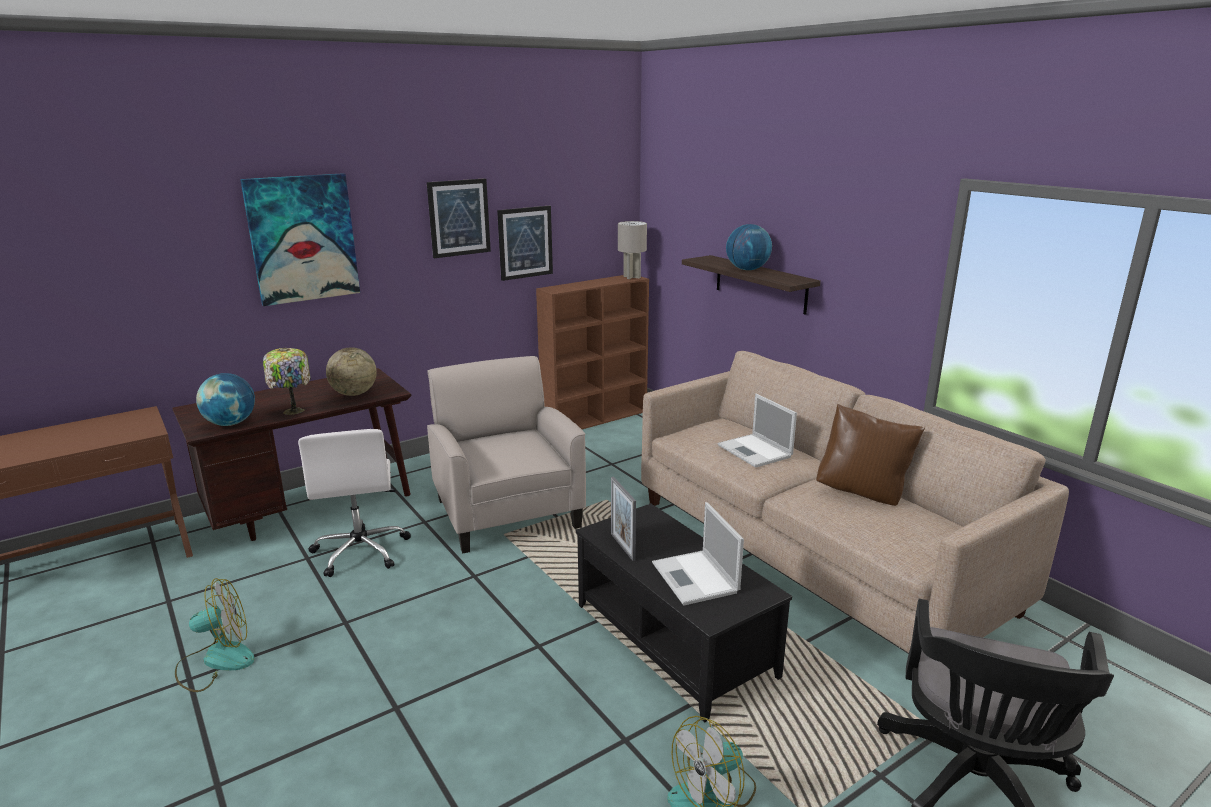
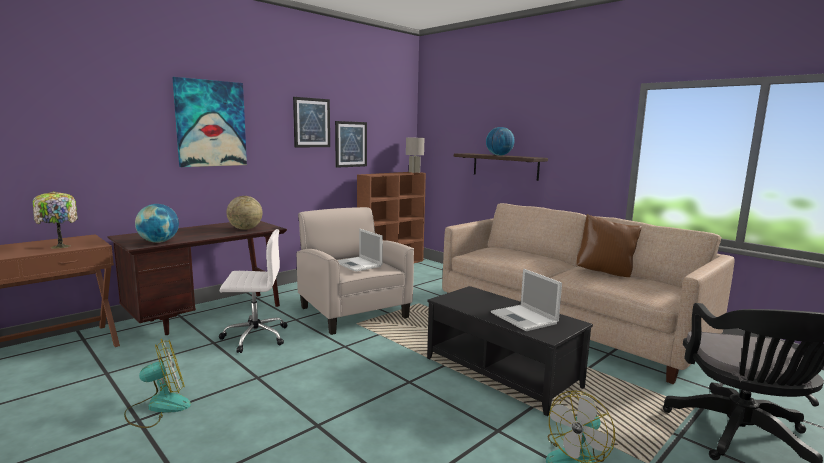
camera: 10 degrees left, 10 degrees down
table lamp [263,348,311,415] -> table lamp moved to [33,191,78,249]
white office chair [298,429,411,577] -> white office chair turned 75 degrees counterclockwise [219,229,287,353]
picture frame [611,477,636,561] -> none
laptop [718,394,797,468] -> laptop moved to [337,229,383,272]

